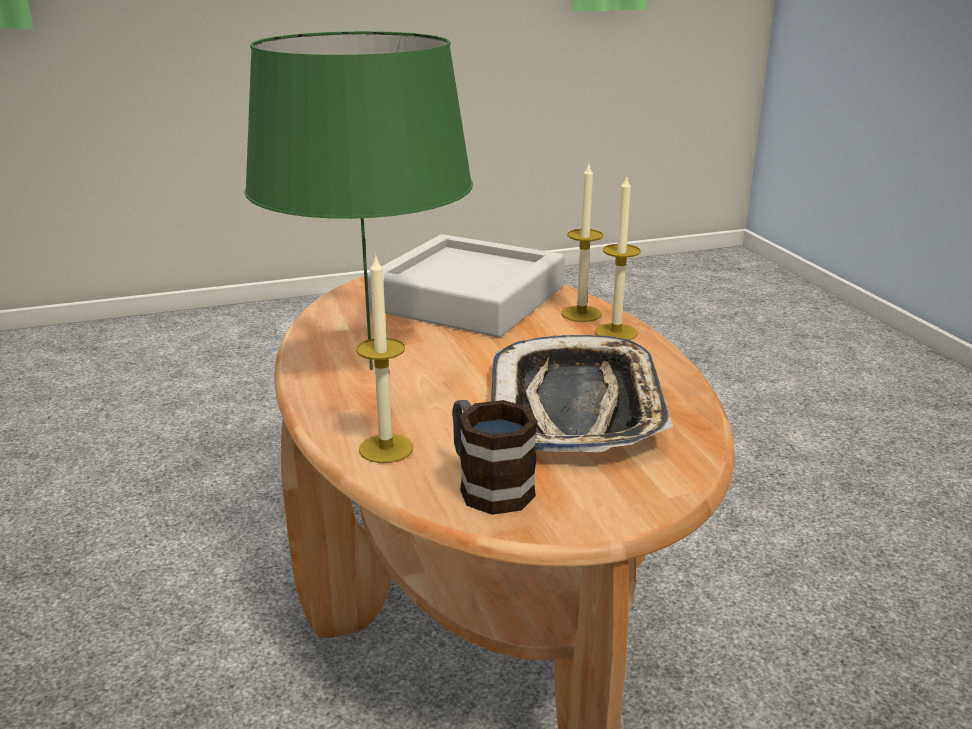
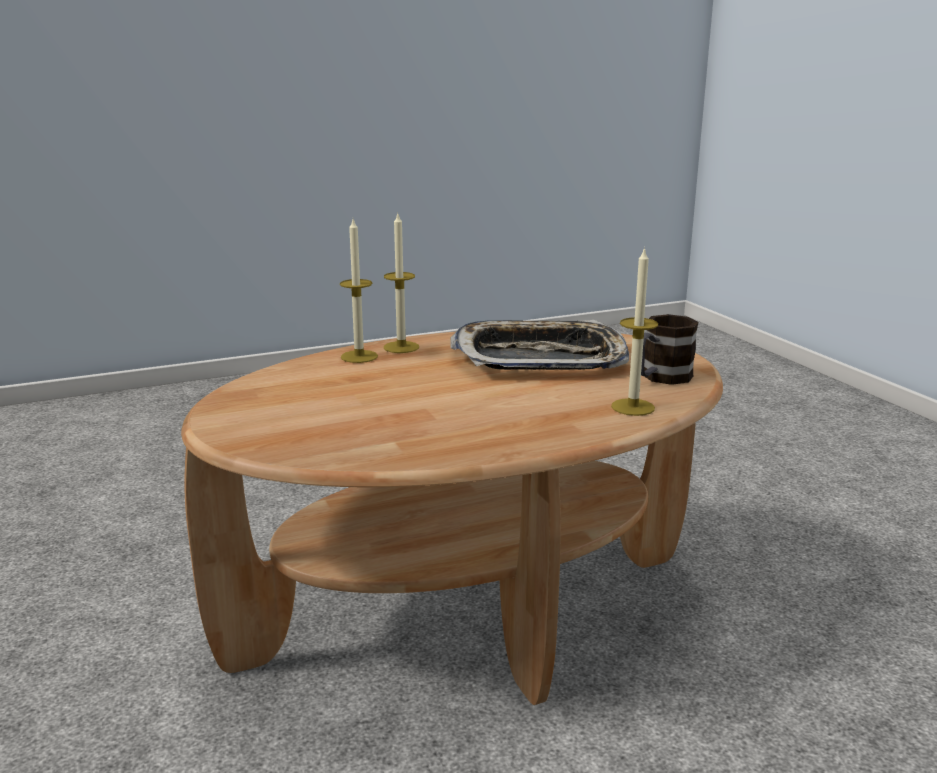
camera: 95 degrees left, 5 degrees down
green table lamp [245,31,473,370] -> none
grey tray [367,234,565,337] -> none

